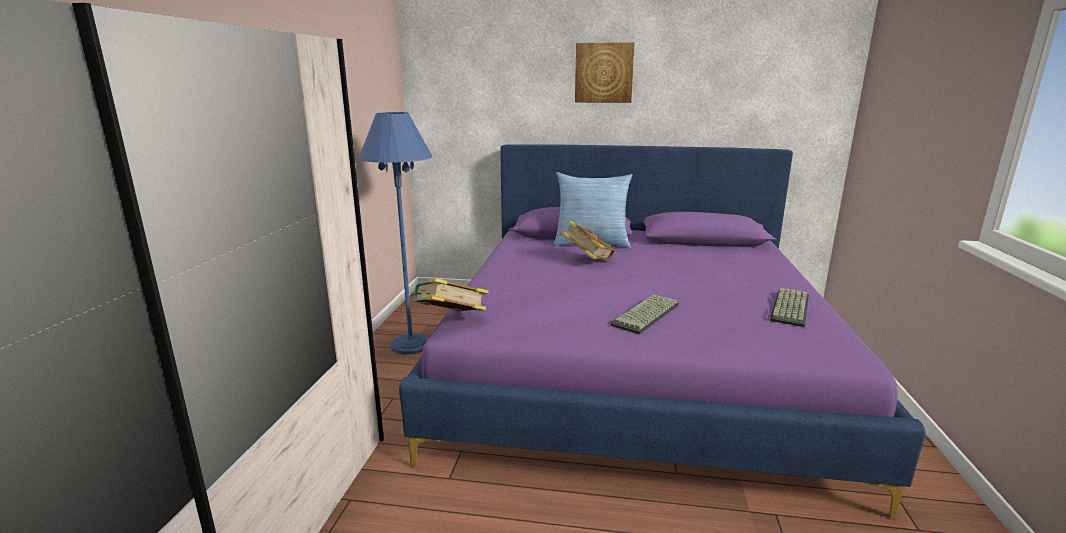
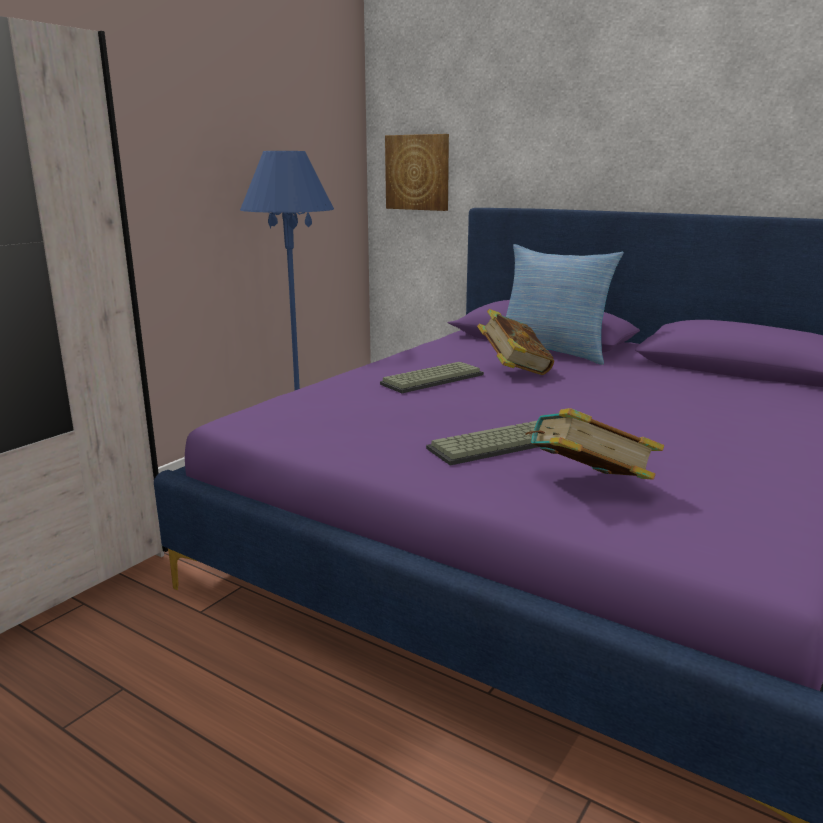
camera: 25 degrees right, 0 degrees up
book [410,278,489,312] -> book moved to [526,408,664,480]
picture [575,42,635,103] -> picture moved to [385,134,449,211]
keyboard [770,288,809,327] -> keyboard moved to [380,362,484,393]

